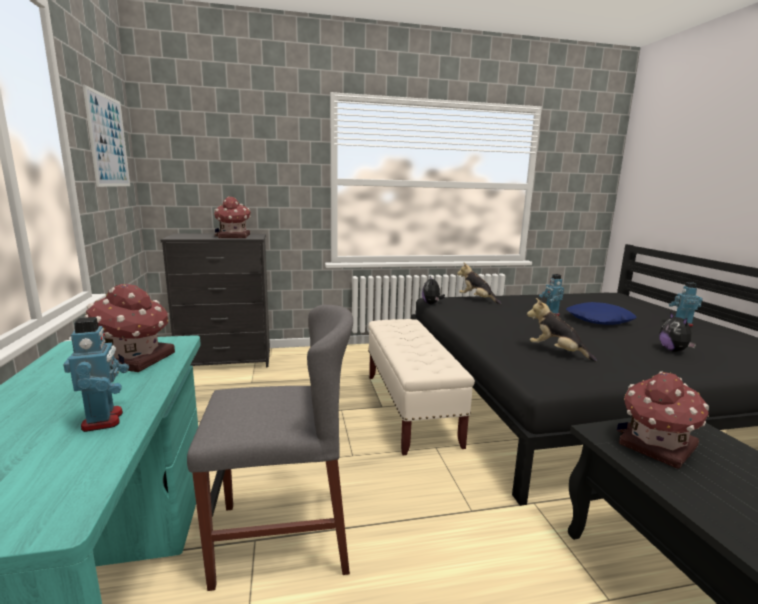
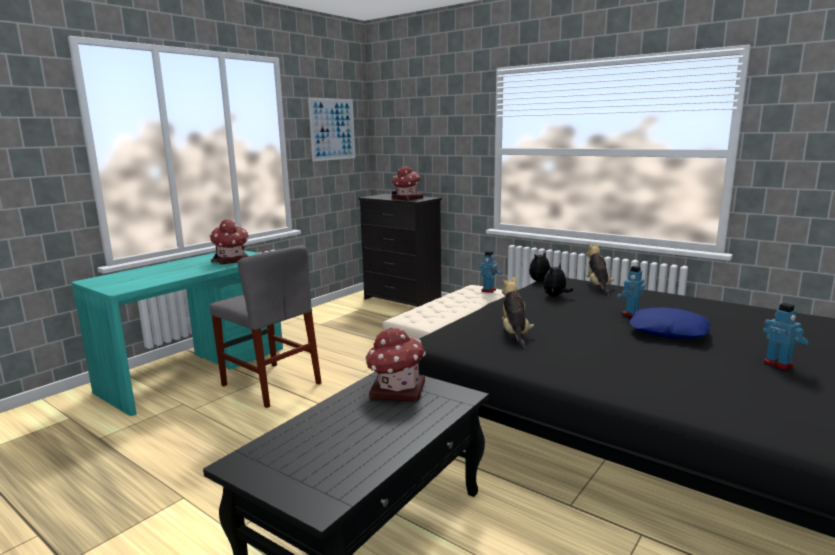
camera: 50 degrees right, 0 degrees up
toy robot [63,317,129,432] -> toy robot moved to [480,251,501,293]
plush toy [659,312,696,352] -> plush toy moved to [543,264,573,296]

